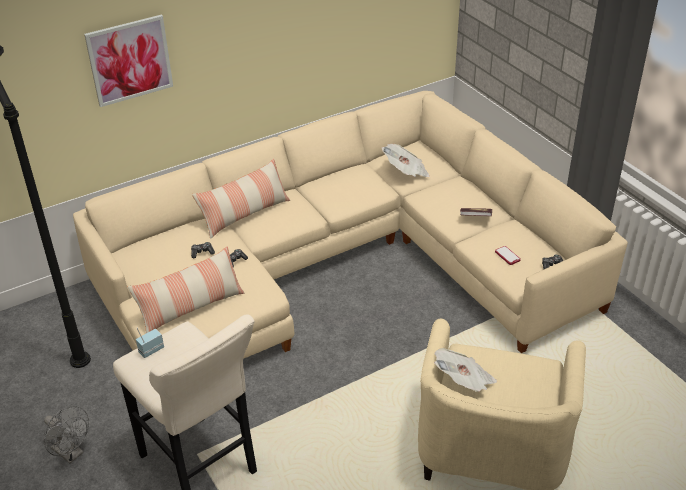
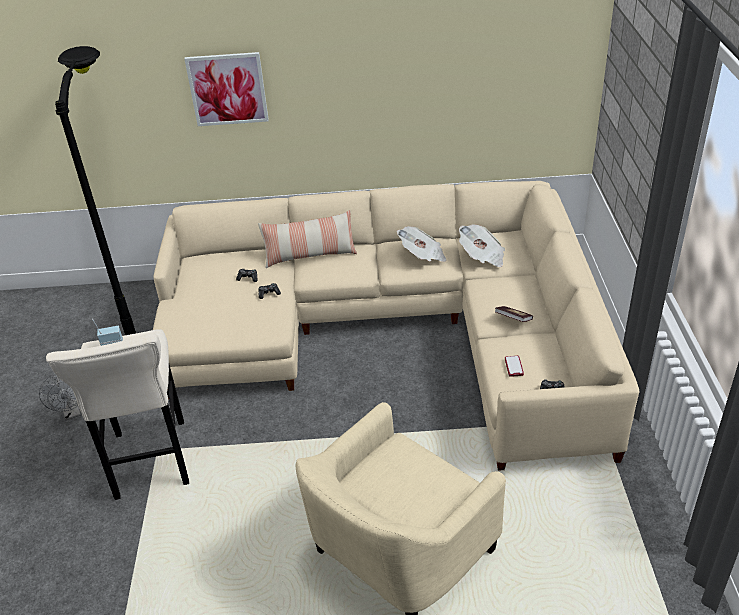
camera: 30 degrees right, 0 degrees up
pillow [128,246,244,333] -> none
newspaper [434,348,497,392] -> newspaper moved to [397,226,447,262]

